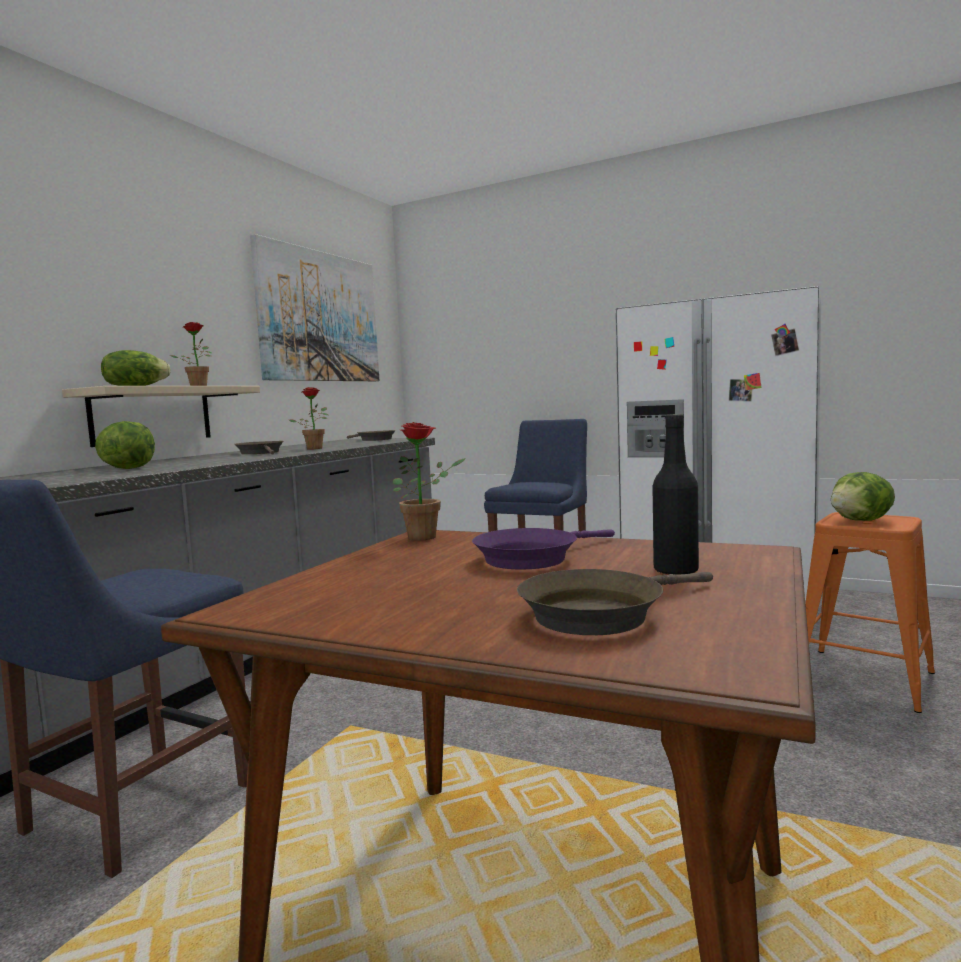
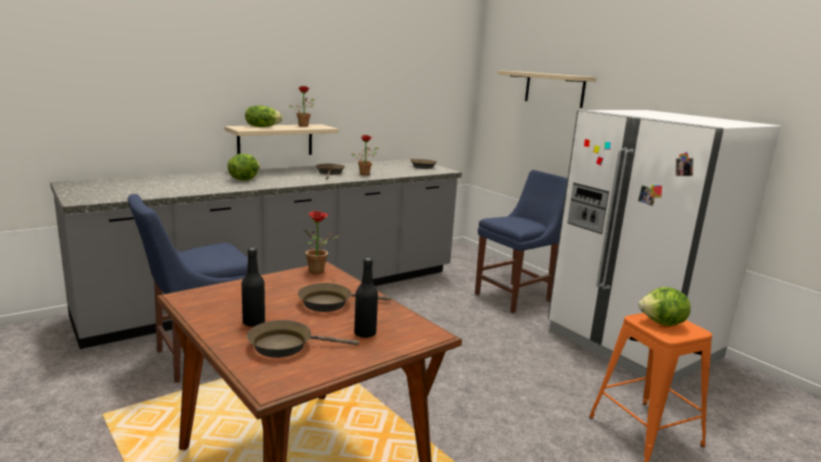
camera: 25 degrees right, 10 degrees up
picture [250,234,380,381] -> none
purple frying pan [472,528,615,570] -> brown frying pan [298,283,391,312]
none -> black bottle [242,248,265,327]
none -> beige shelf [498,70,596,108]

